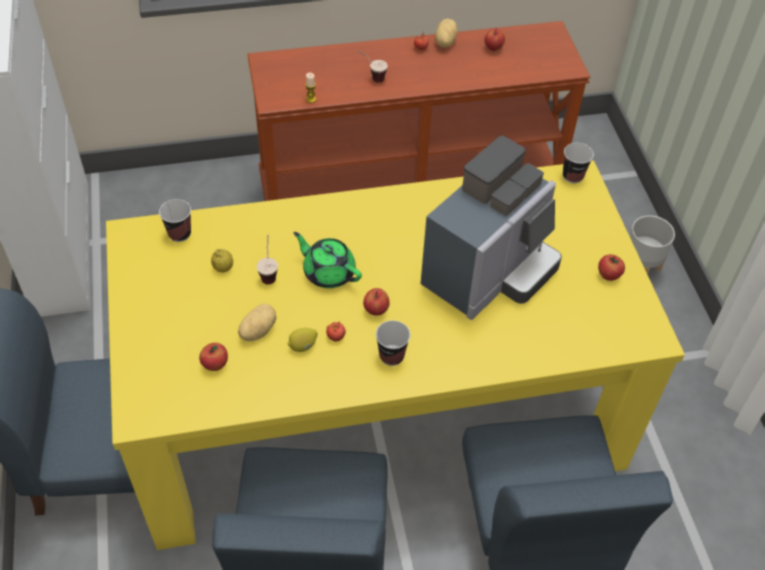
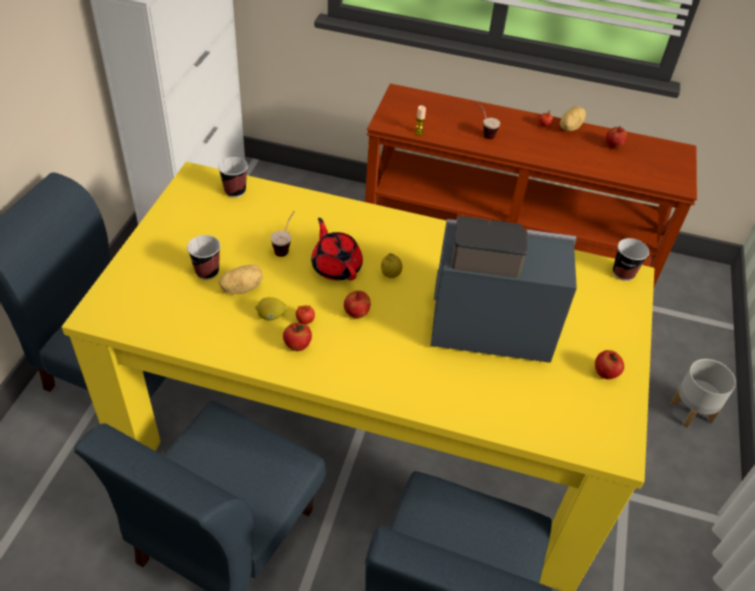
camera: 25 degrees right, 5 degrees down
apple [199,343,228,371] -> apple moved to [283,323,312,351]
lemon [211,249,233,272] -> lemon moved to [381,253,402,278]
green teapot [294,232,362,288] -> red teapot [311,218,363,281]
cup [376,320,410,366] -> cup moved to [187,235,221,280]
coffee machine [421,136,562,320] -> coffee machine turned 150 degrees counterclockwise [431,216,577,363]

